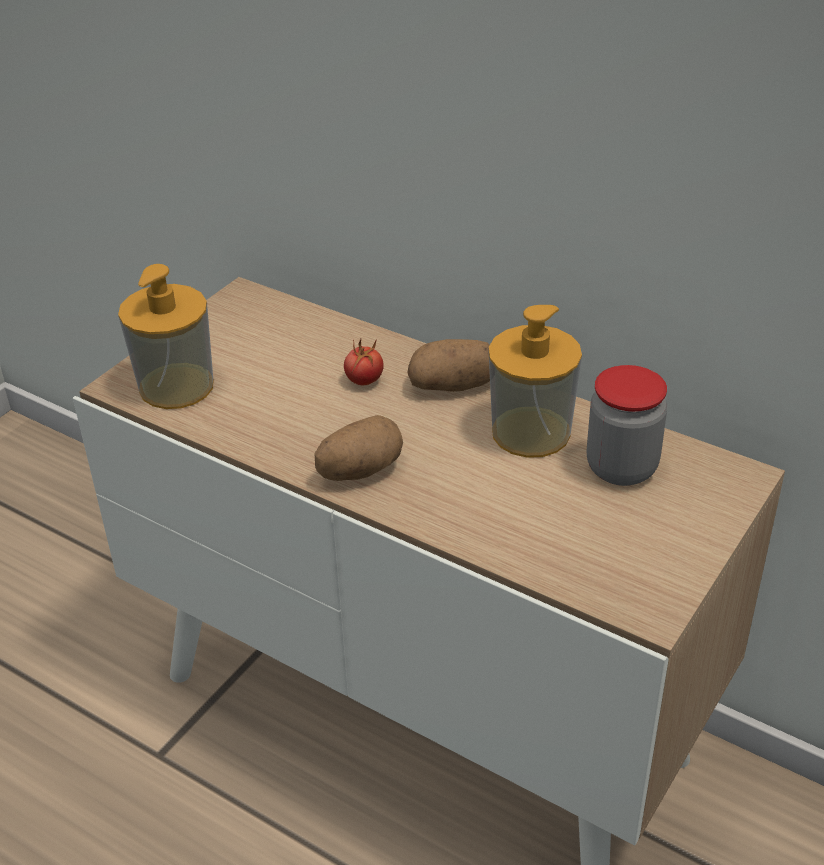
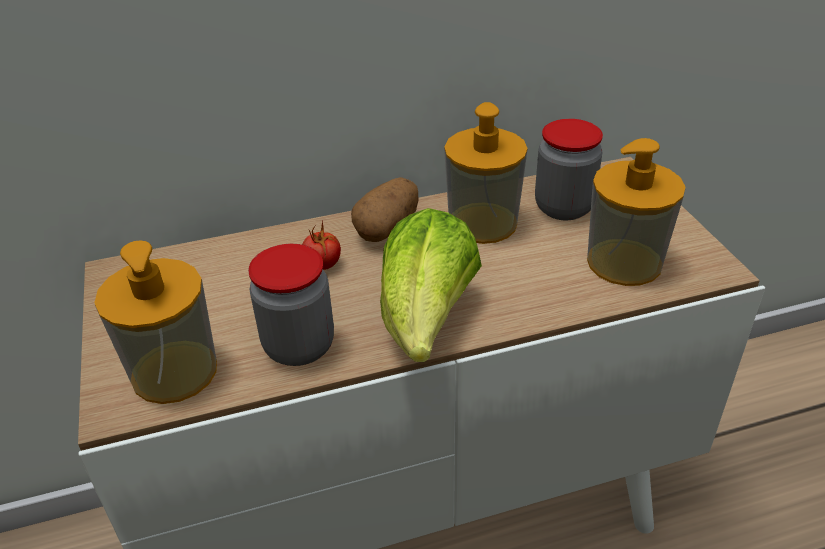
camera: 50 degrees left, 0 degrees up
potato [315,415,403,481] -> lettuce [380,208,482,362]
none -> jar [248,244,334,366]
none -> soap dispenser [587,138,685,286]

